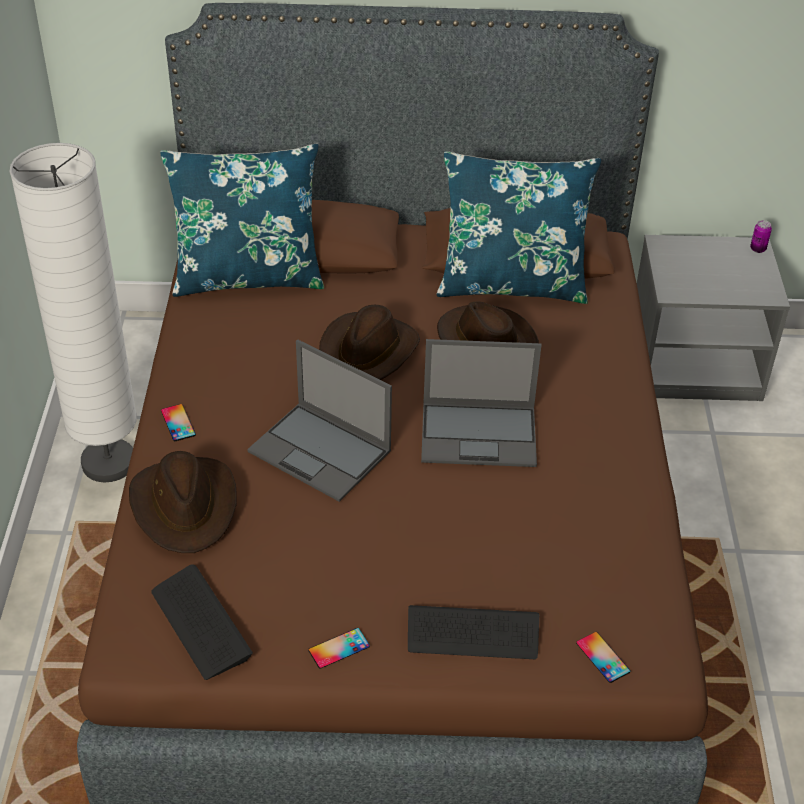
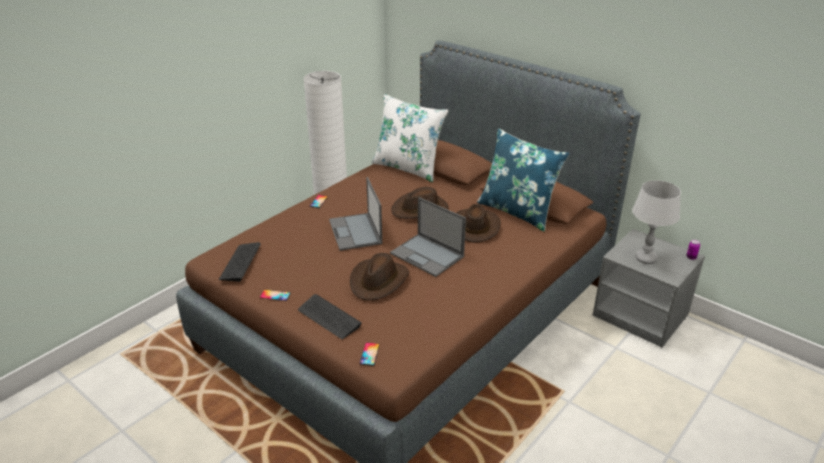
camera: 40 degrees right, 10 degrees down
brown hat [129,451,237,553] -> brown hat moved to [350,253,409,301]
blue pillow [160,144,324,297] -> white pillow [371,94,448,182]
none -> grey table lamp [632,180,681,264]

